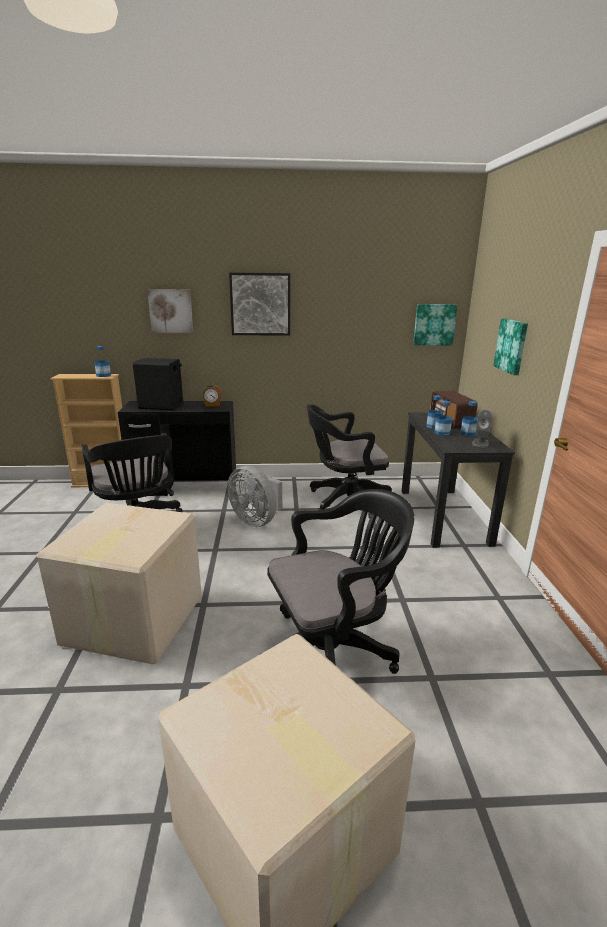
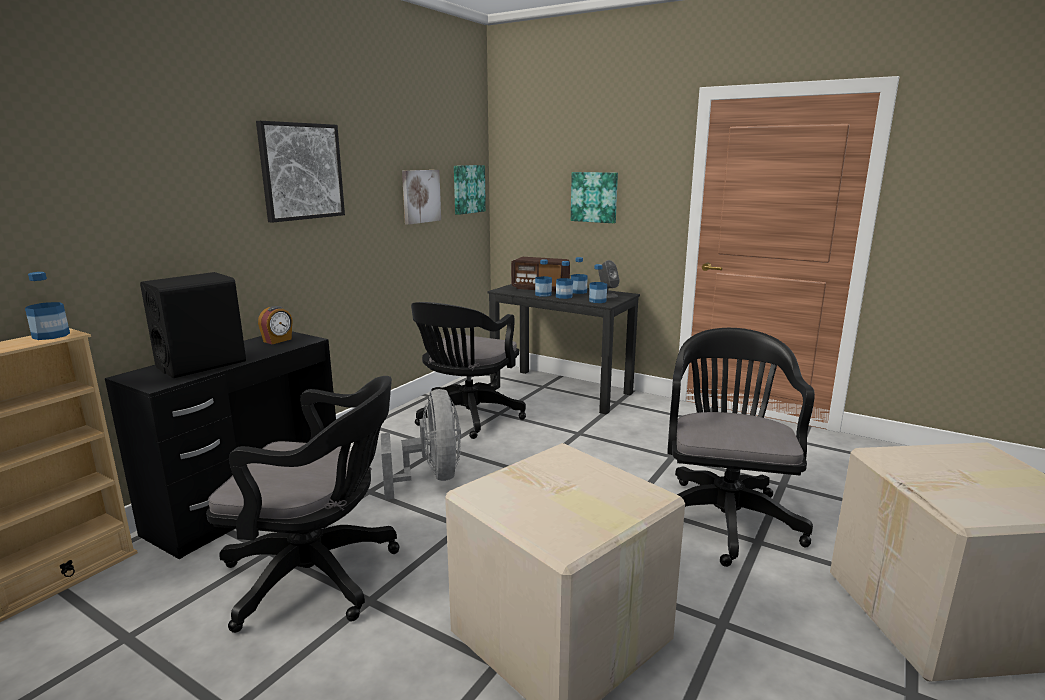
camera: 55 degrees left, 5 degrees down
picture [147,289,193,333] -> picture moved to [402,170,441,225]
grey fan [227,466,282,527] -> grey fan turned 90 degrees counterclockwise [381,389,461,500]
none -> bottle [589,264,607,303]

